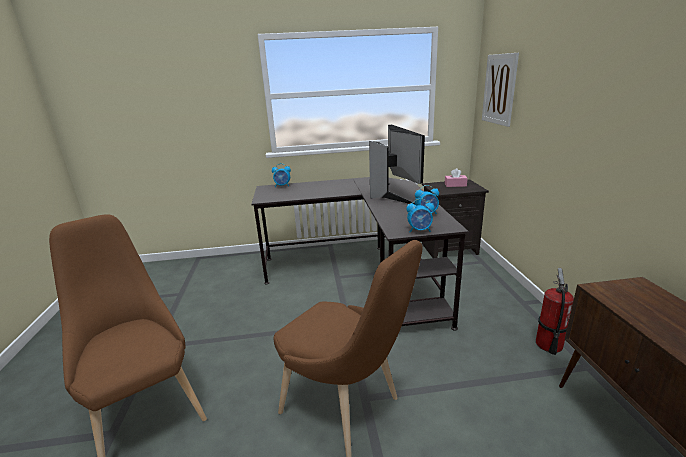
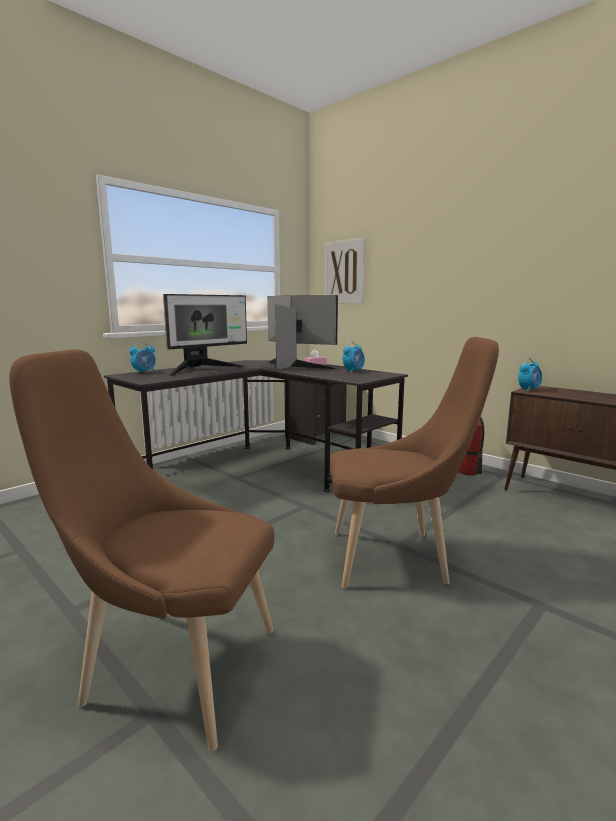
camera: 40 degrees left, 10 degrees down
alarm clock [406,198,435,232] -> alarm clock moved to [518,358,542,392]
none -> monitor [163,294,248,376]

